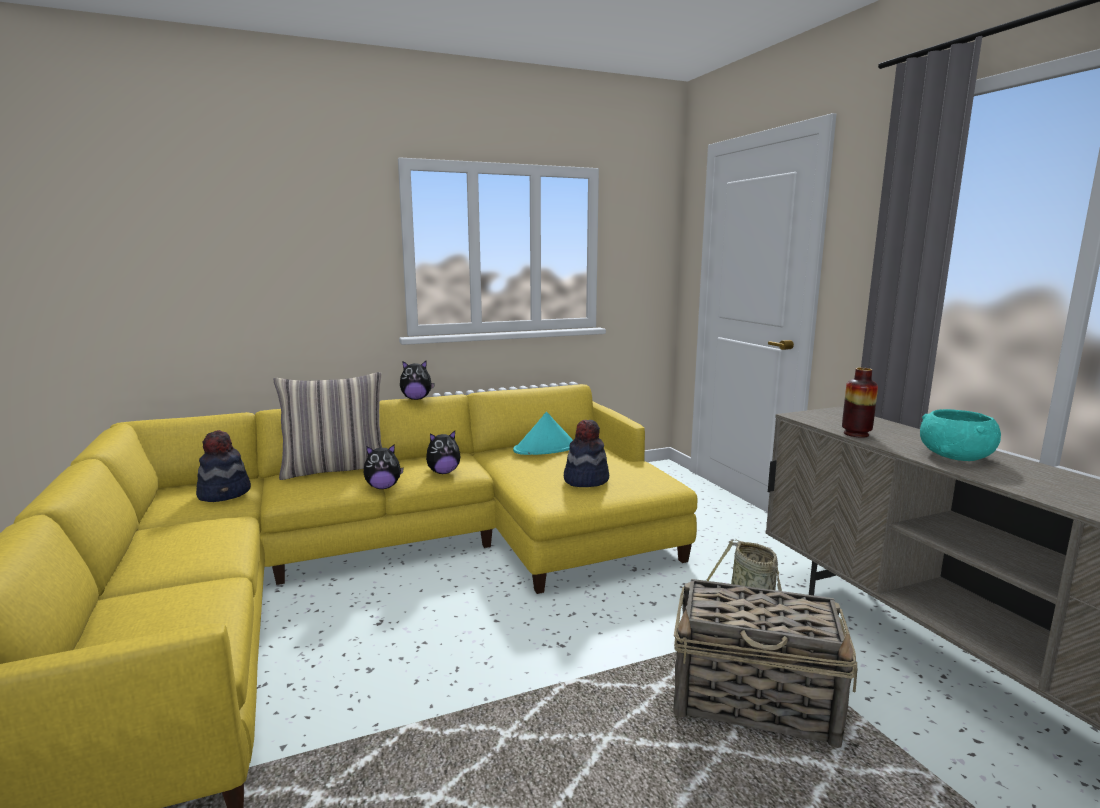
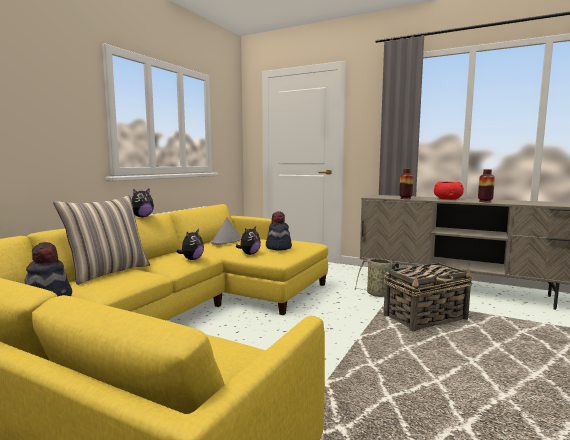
camera: 40 degrees left, 5 degrees down
plush toy [364,444,404,489] -> plush toy moved to [236,226,261,255]
turquoise hat [513,412,573,455] -> grey hat [211,217,242,245]
turquoise bowl [920,409,1001,461] -> red bowl [434,182,464,200]
none -> vase [478,169,495,202]

